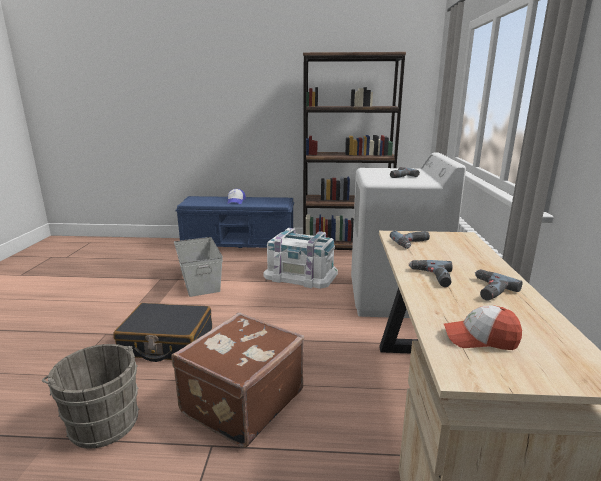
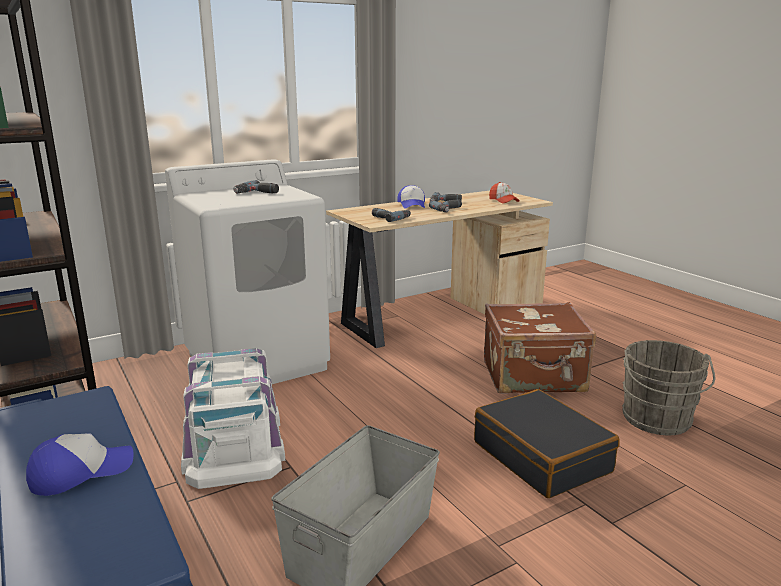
camera: 125 degrees left, 0 degrees up
none -> cap [397,185,425,208]

